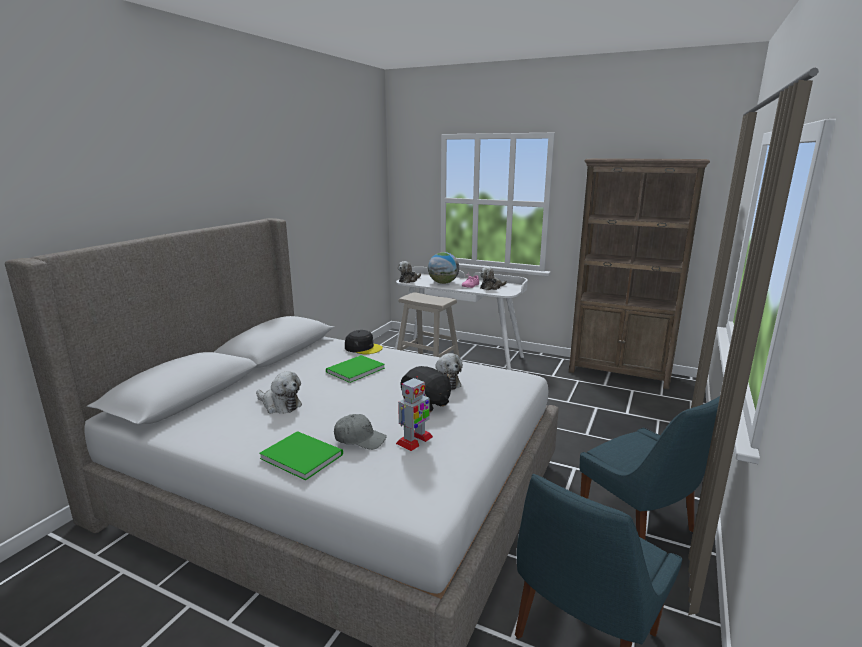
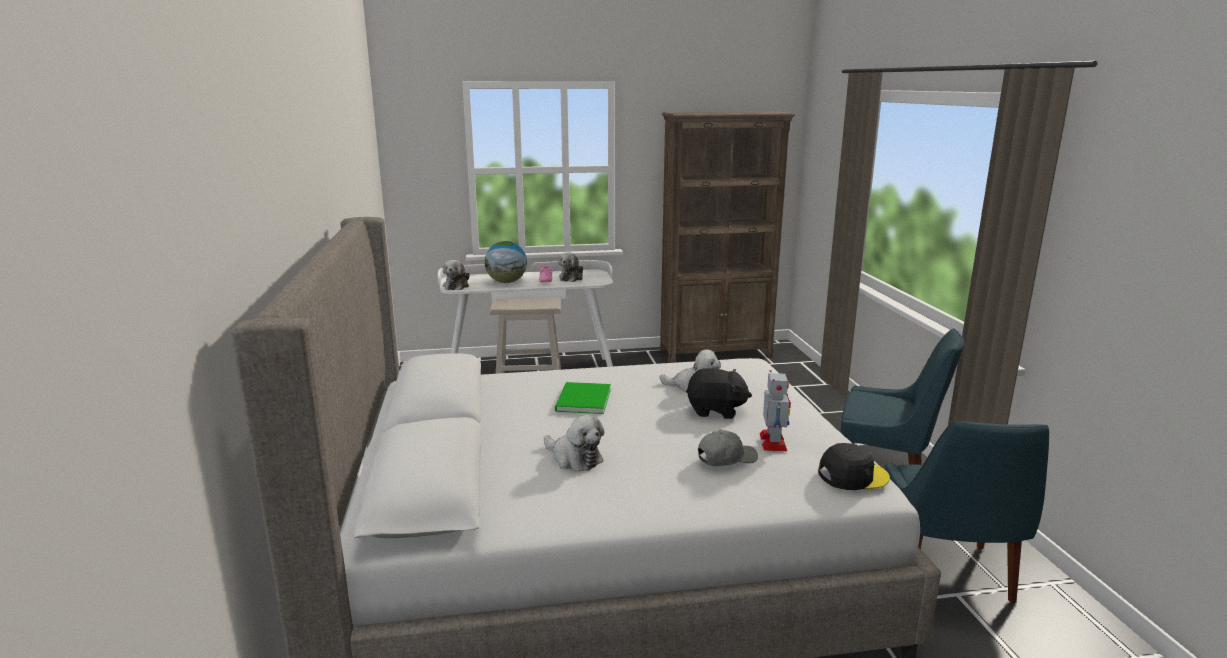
camera: 35 degrees left, 0 degrees up
plush toy [256,371,302,414] -> plush toy turned 45 degrees clockwise [544,415,604,471]
green book [259,431,343,480] -> none
black cap [345,330,383,354] -> black cap moved to [818,443,890,490]

